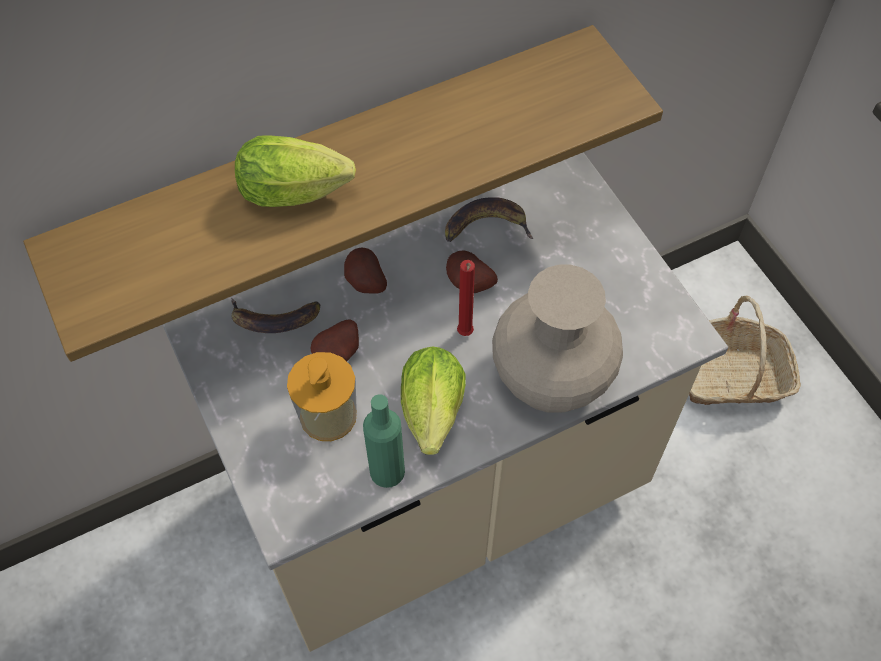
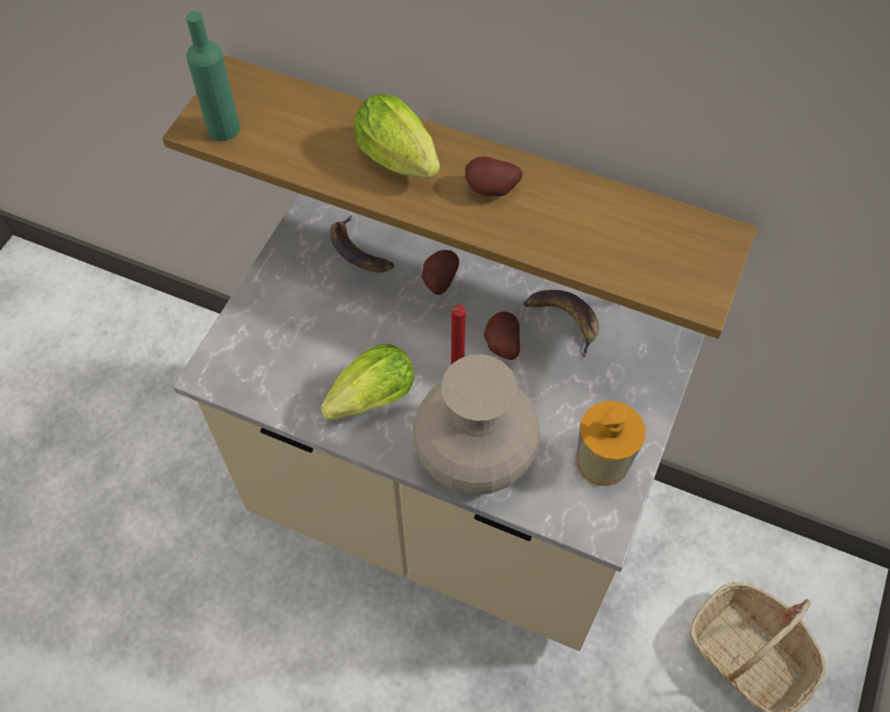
camera: 50 degrees right, 0 degrees up
soap dispenser [287,352,357,441] -> soap dispenser moved to [576,401,645,486]
potato [310,320,359,361] -> potato moved to [465,157,522,196]
green bottle [363,394,405,488] -> green bottle moved to [186,11,240,141]

